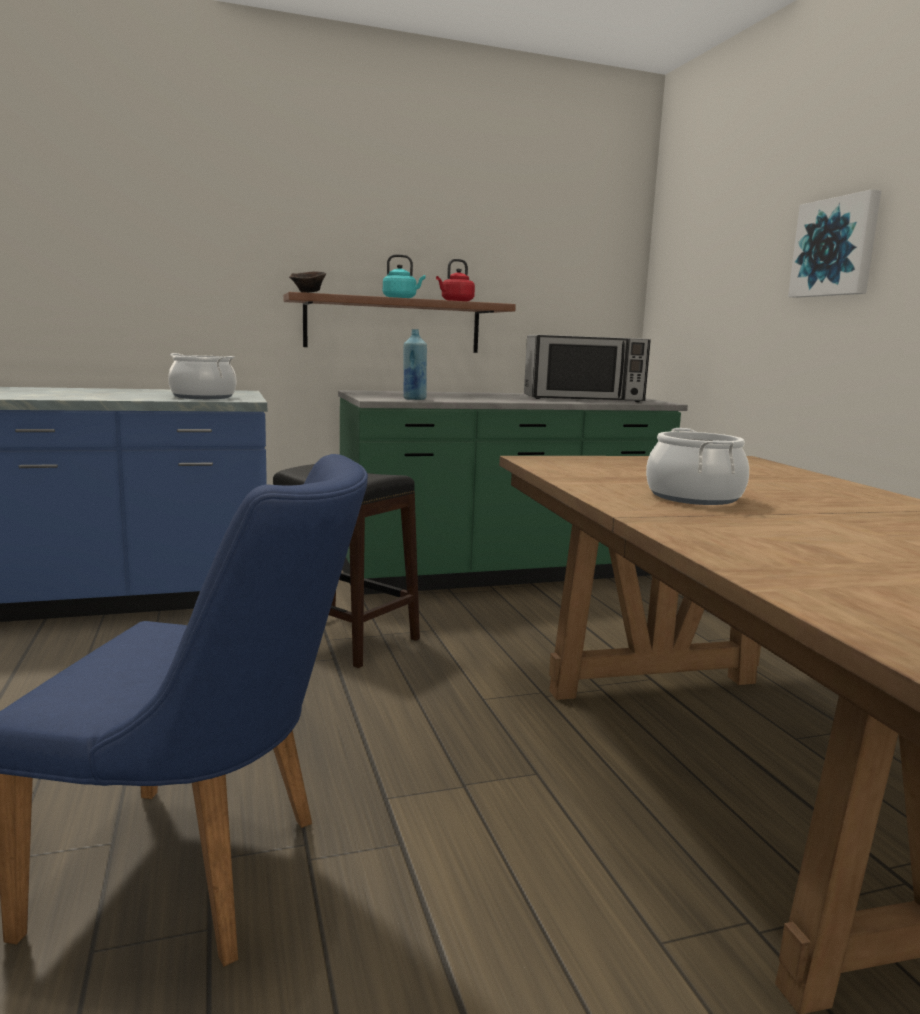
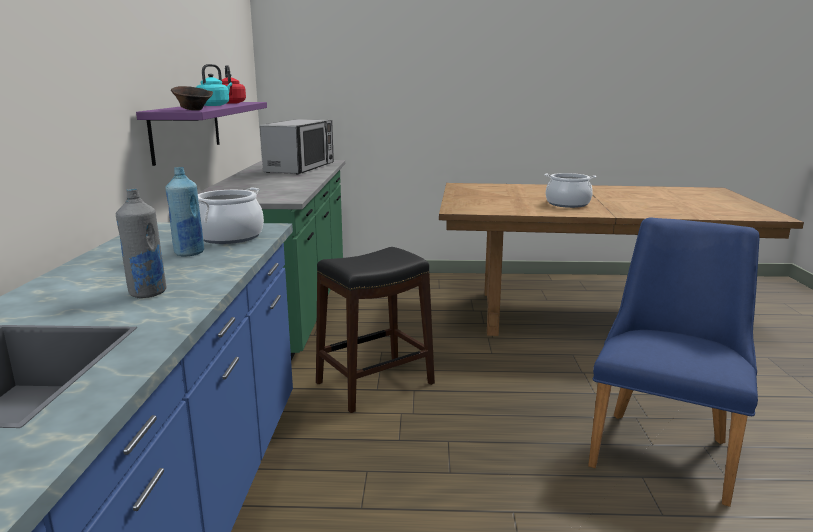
camera: 70 degrees left, 5 degrees up
brown shelf [283,292,516,353] -> purple shelf [136,102,267,166]
blue bottle [404,329,427,400] -> blue bottle moved to [166,167,204,256]
picture [788,189,881,298] -> none
none -> grey bottle [116,188,166,298]

